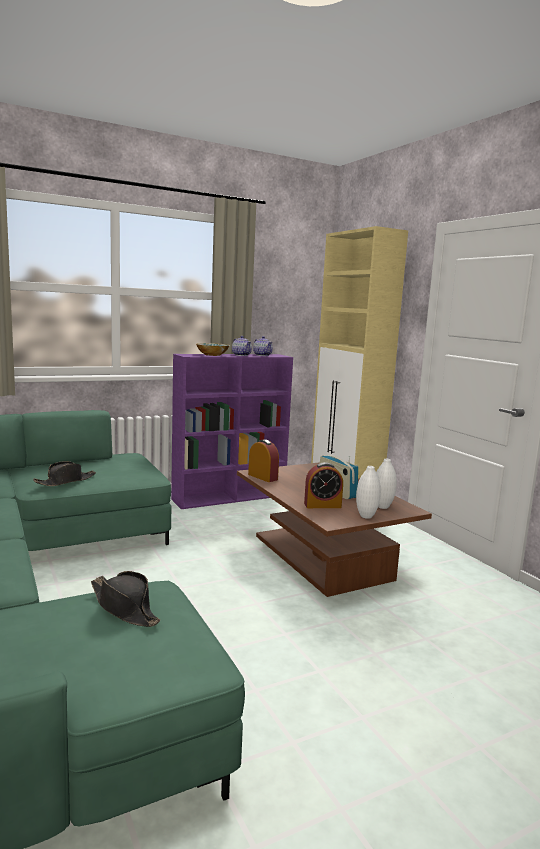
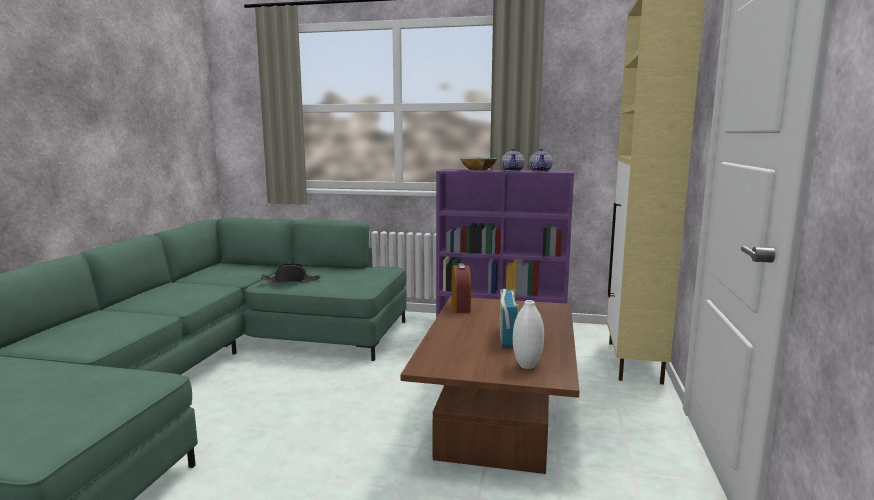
camera: 40 degrees right, 0 degrees up
black hat [91,571,160,627] -> none
alarm clock [304,462,343,508] -> none
white vase [356,466,381,519] -> none

